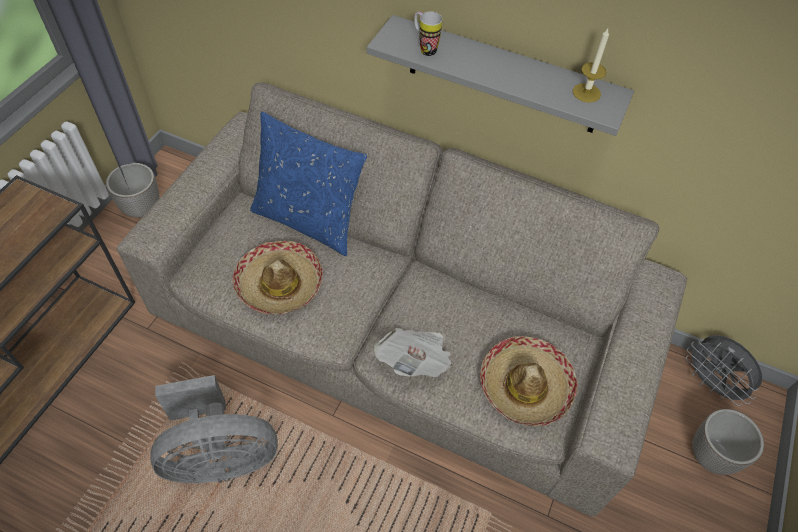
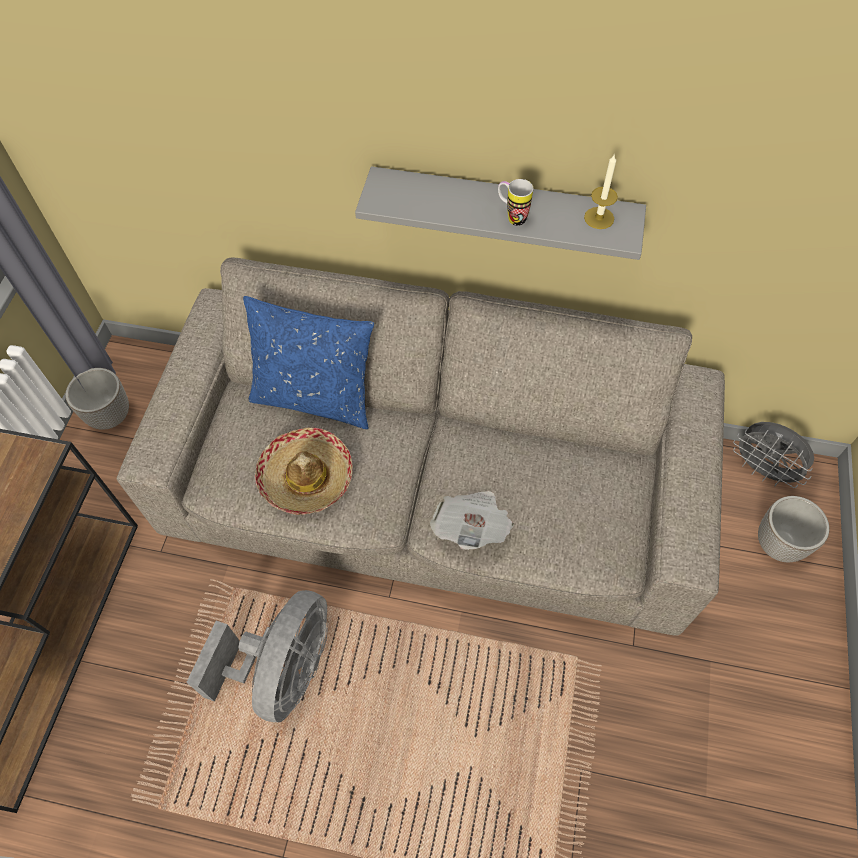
camera: 10 degrees left, 5 degrees up
grey fan [150,375,278,483] -> grey fan turned 45 degrees counterclockwise [186,590,327,722]
mug [414,12,442,56] -> mug moved to [498,179,533,226]
hat [480,336,578,426] -> none

